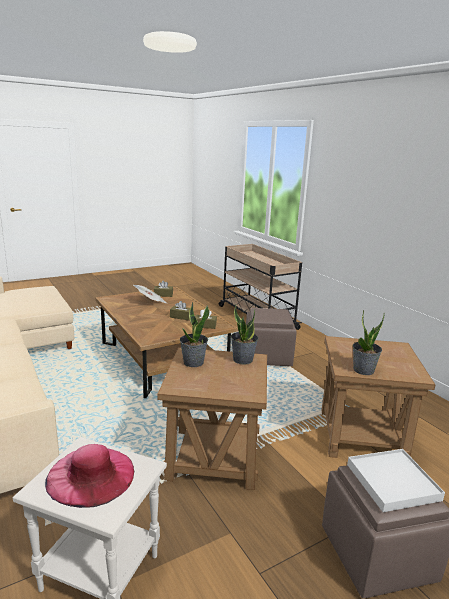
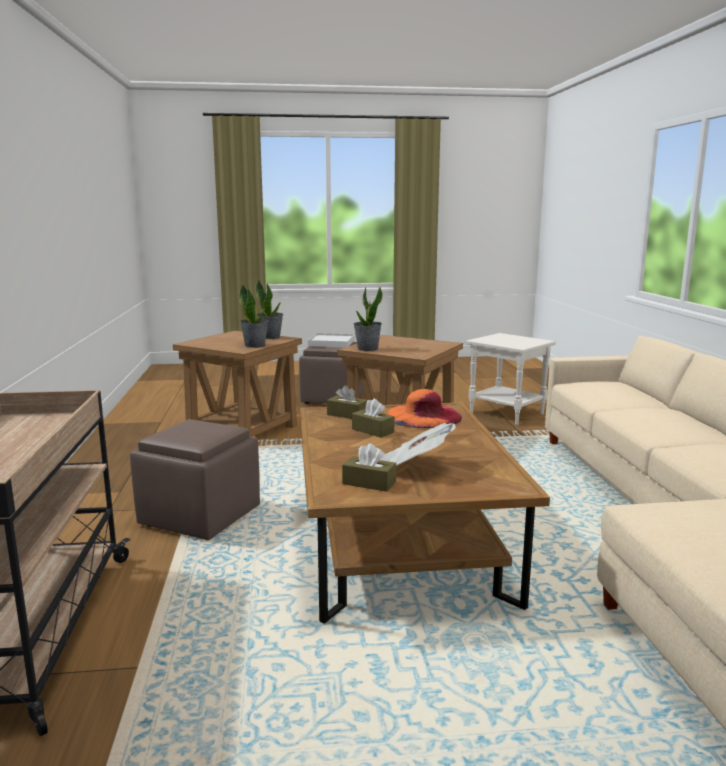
camera: 155 degrees left, 5 degrees down
pink hat [45,444,134,508] -> none
potted plant [180,302,210,367] -> potted plant moved to [239,284,268,348]
none -> orange hat [387,389,462,428]

